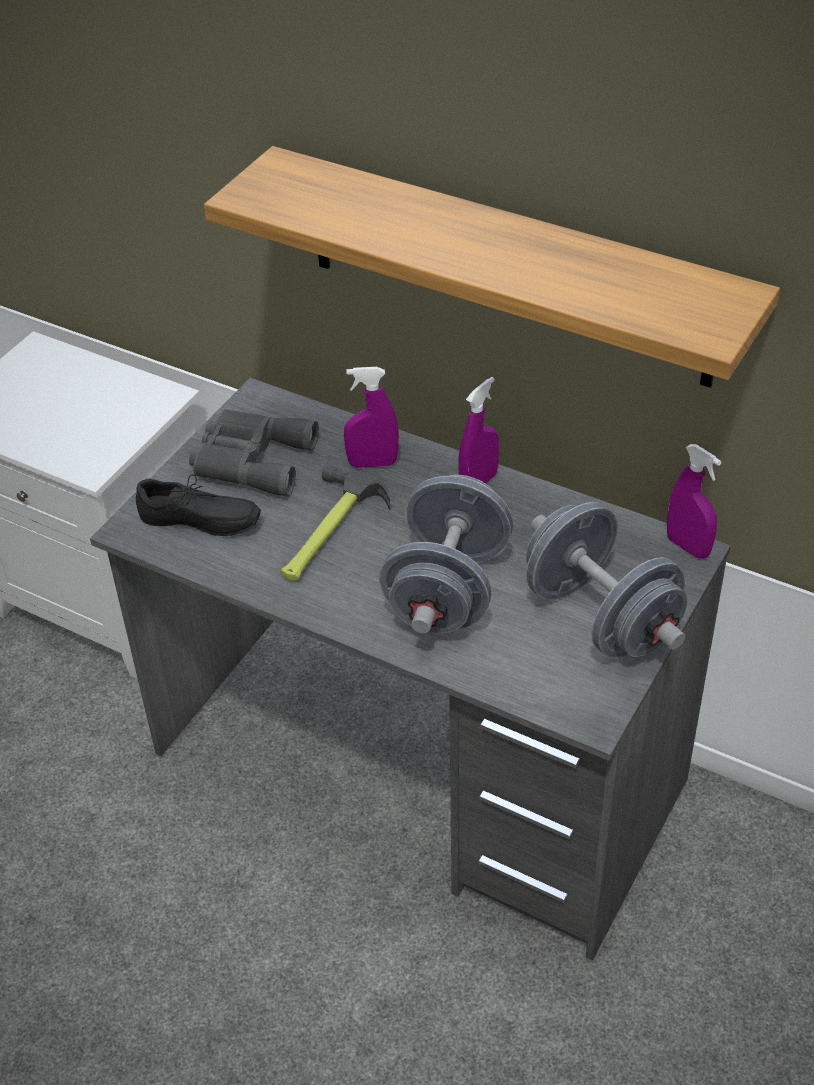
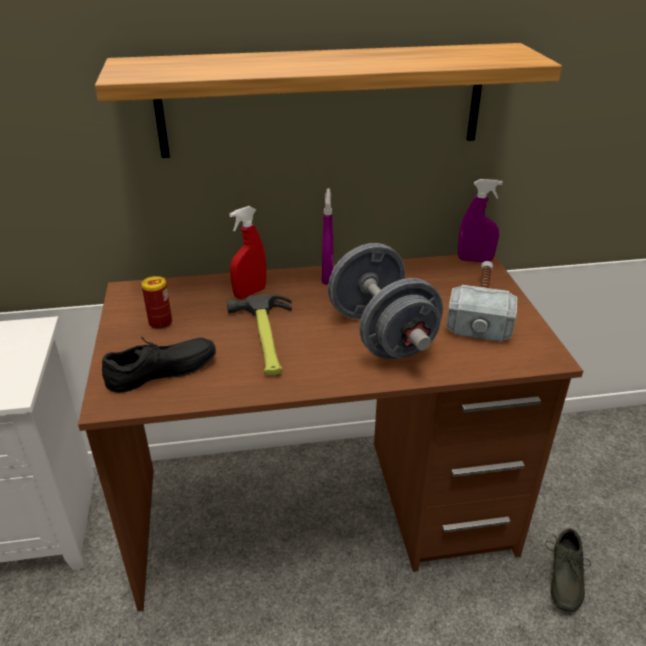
camera: 40 degrees left, 10 degrees down
grey desk [90,378,731,960] -> brown desk [78,255,583,611]
grey binoculars [189,409,319,497] -> can [141,276,172,330]
purple spray bottle [344,367,399,468] -> red spray bottle [229,206,266,299]
grey dumbbell [526,502,687,658] -> hammer [446,261,517,342]
none -> grey shoe [545,528,591,612]

